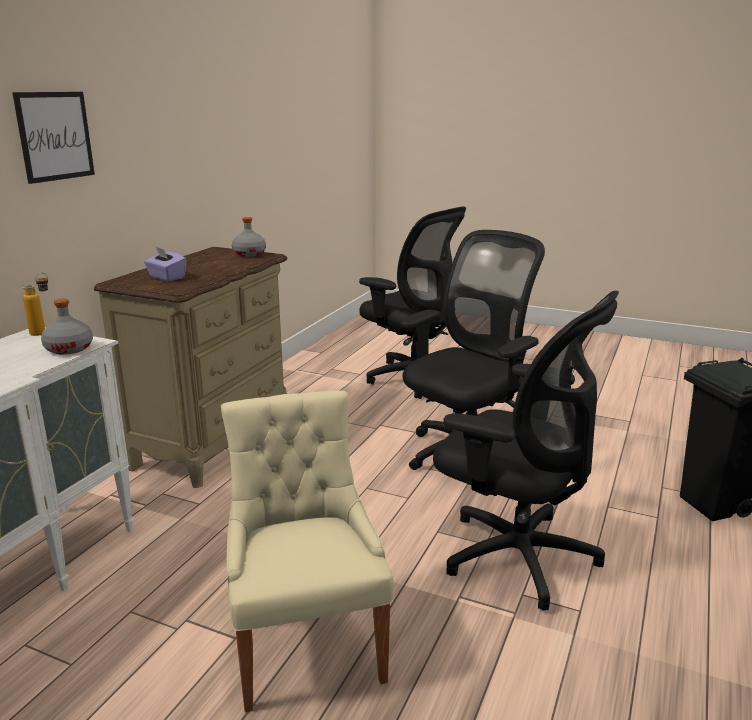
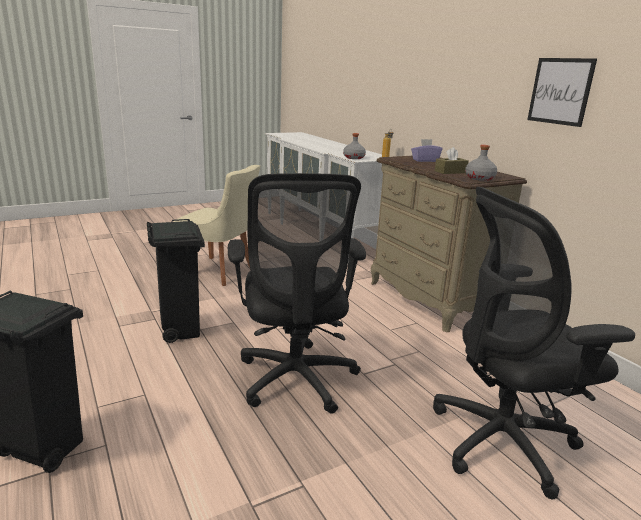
camera: 125 degrees right, 0 degrees up
picture [12,92,95,184] -> picture moved to [527,58,597,127]
black office chair [433,291,619,610] -> black trash can [147,219,205,343]
none -> brown tissue box [435,147,469,174]

